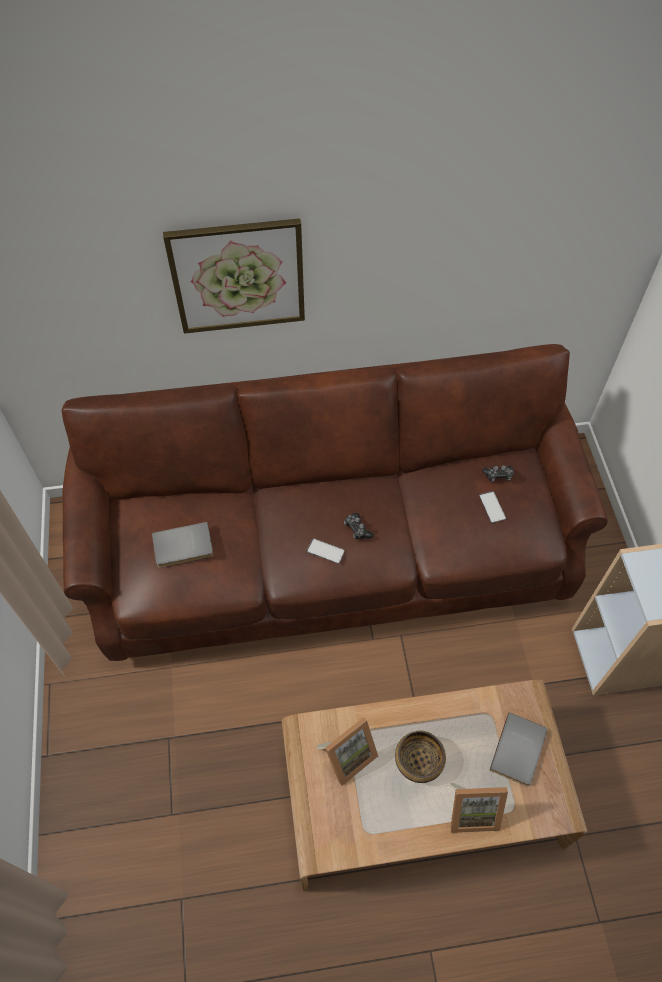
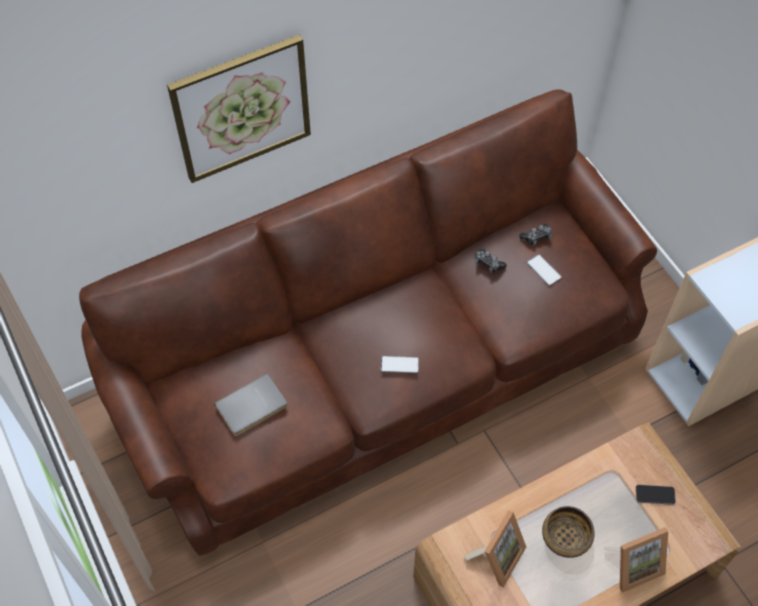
camera: 20 degrees left, 0 degrees up
game controller [344,513,373,539] -> game controller moved to [475,249,507,273]
grey book [489,712,547,786] -> phone [636,485,676,505]

